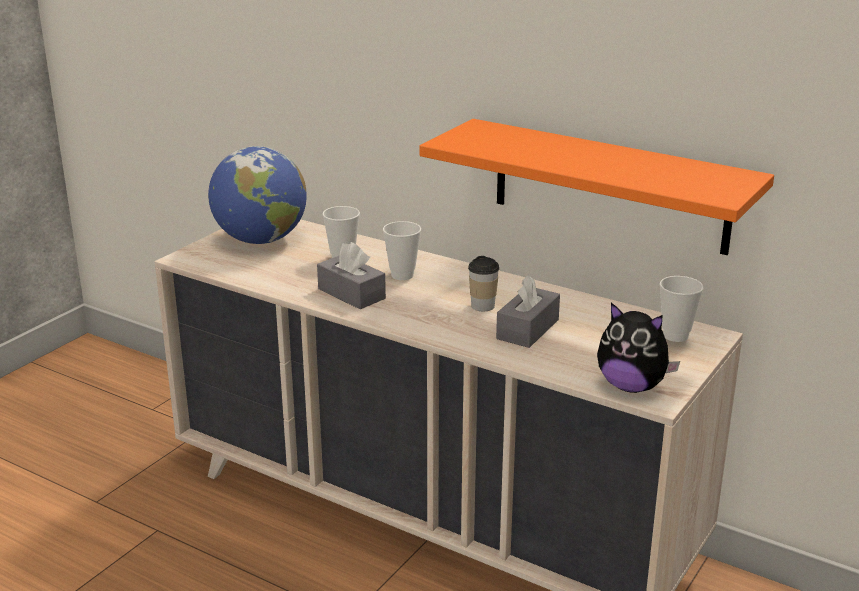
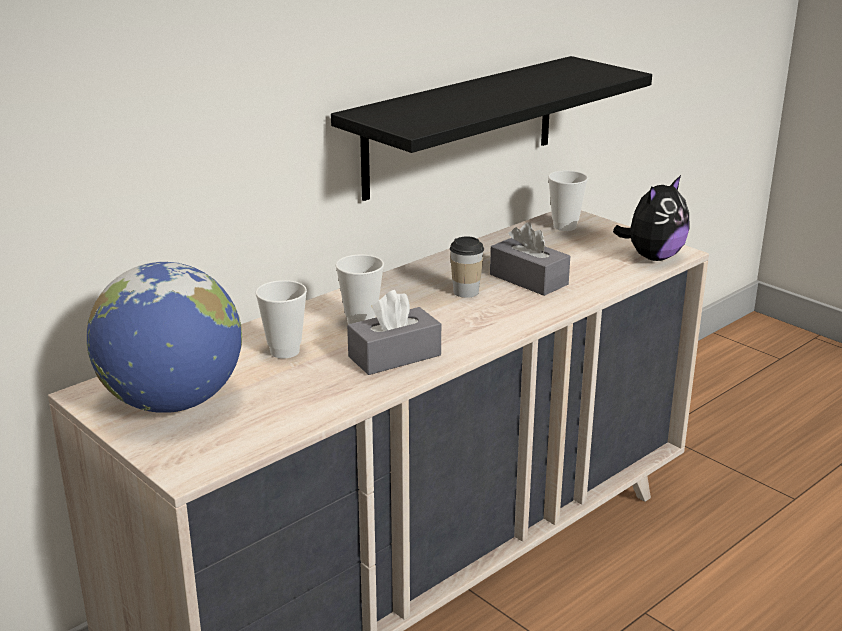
camera: 75 degrees left, 0 degrees up
orange shelf [419,119,774,255] -> black shelf [331,56,652,201]

